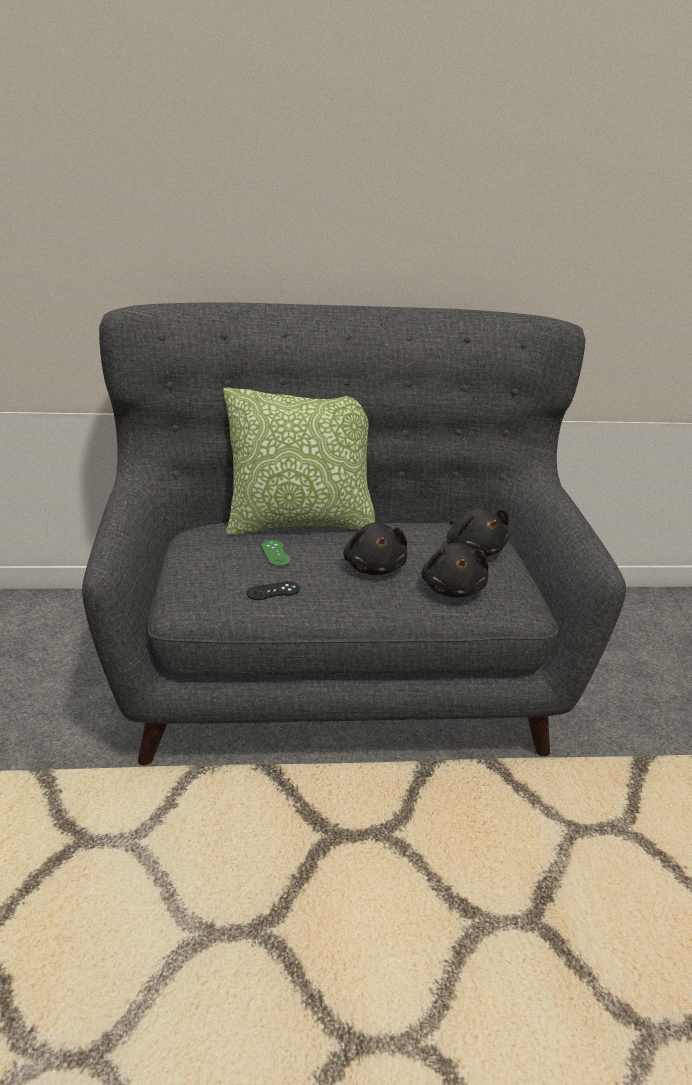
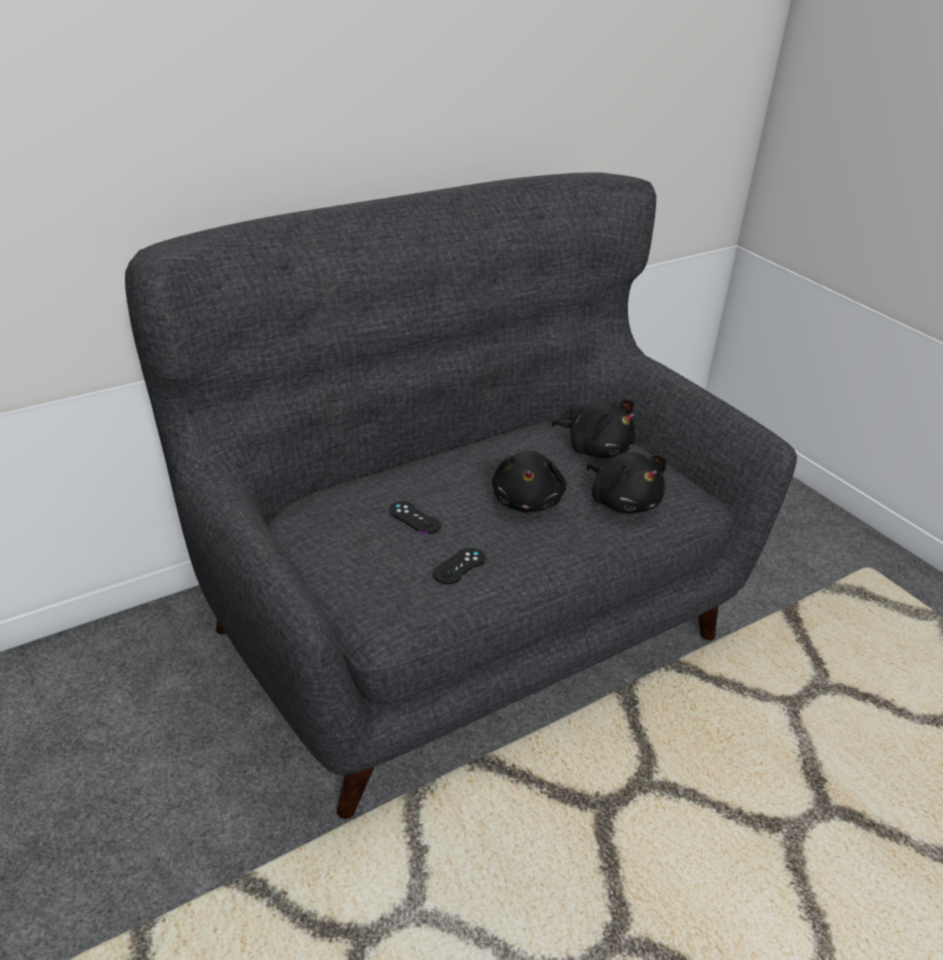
camera: 30 degrees left, 5 degrees up
pillow [223,388,375,535] -> none
green game controller [261,540,291,567] -> black game controller [389,501,441,534]
black plush toy [343,522,407,575] -> black plush toy turned 45 degrees clockwise [492,451,566,512]

